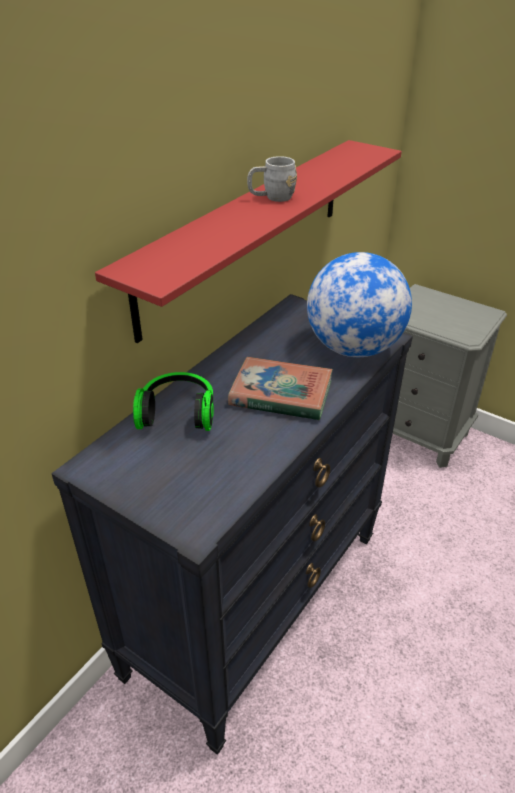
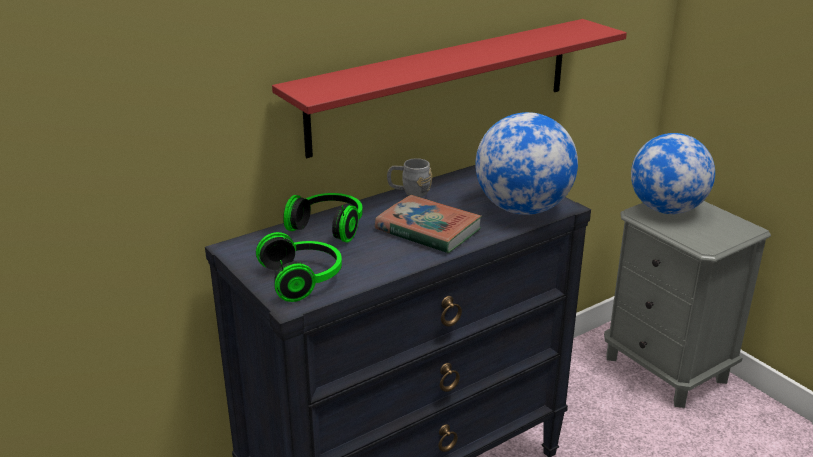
camera: 20 degrees right, 10 degrees down
grey mug [247,156,297,202] -> grey mug moved to [387,158,432,197]
none -> headphones [256,232,342,302]
none -> globe [631,133,715,214]

